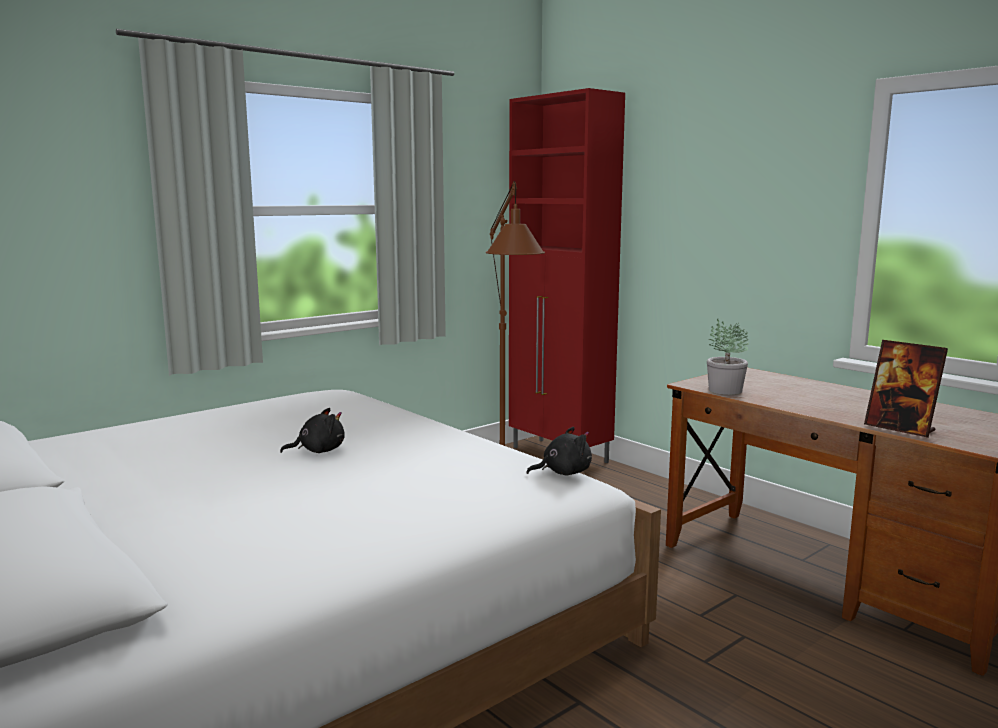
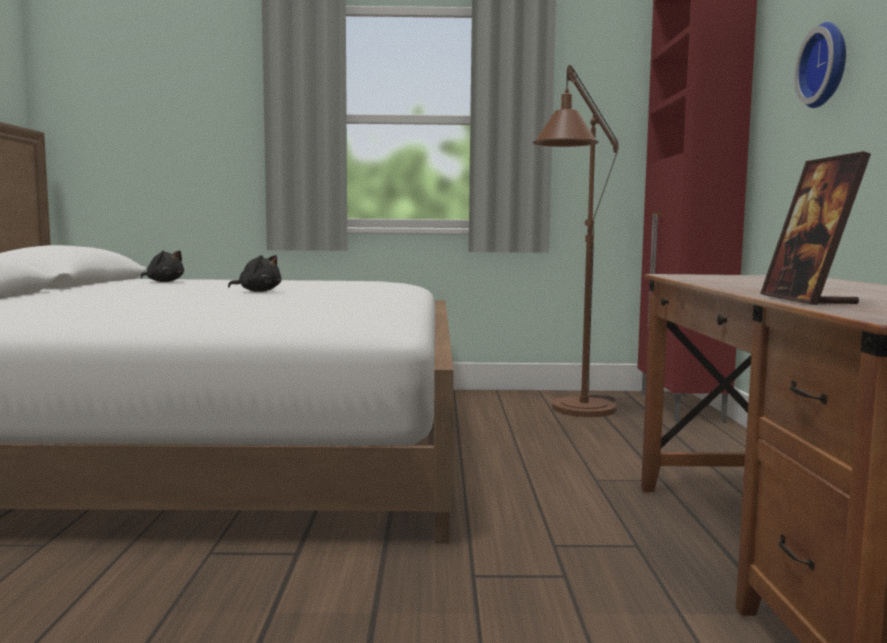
camera: 40 degrees right, 5 degrees down
black plush toy [526,427,592,476] -> black plush toy moved to [141,250,184,282]
potted plant [707,319,749,395] -> none
none -> wall clock [795,22,846,108]

